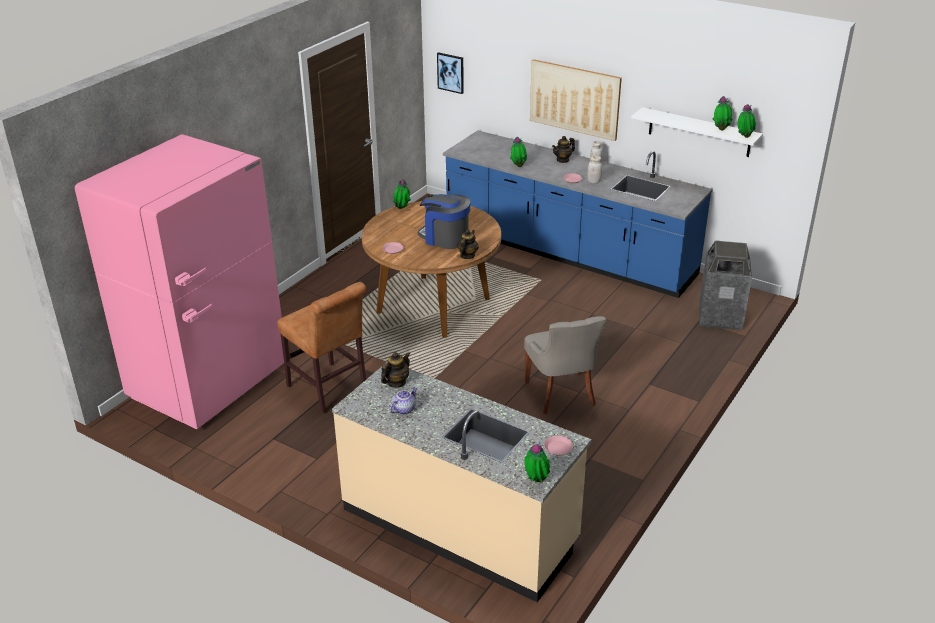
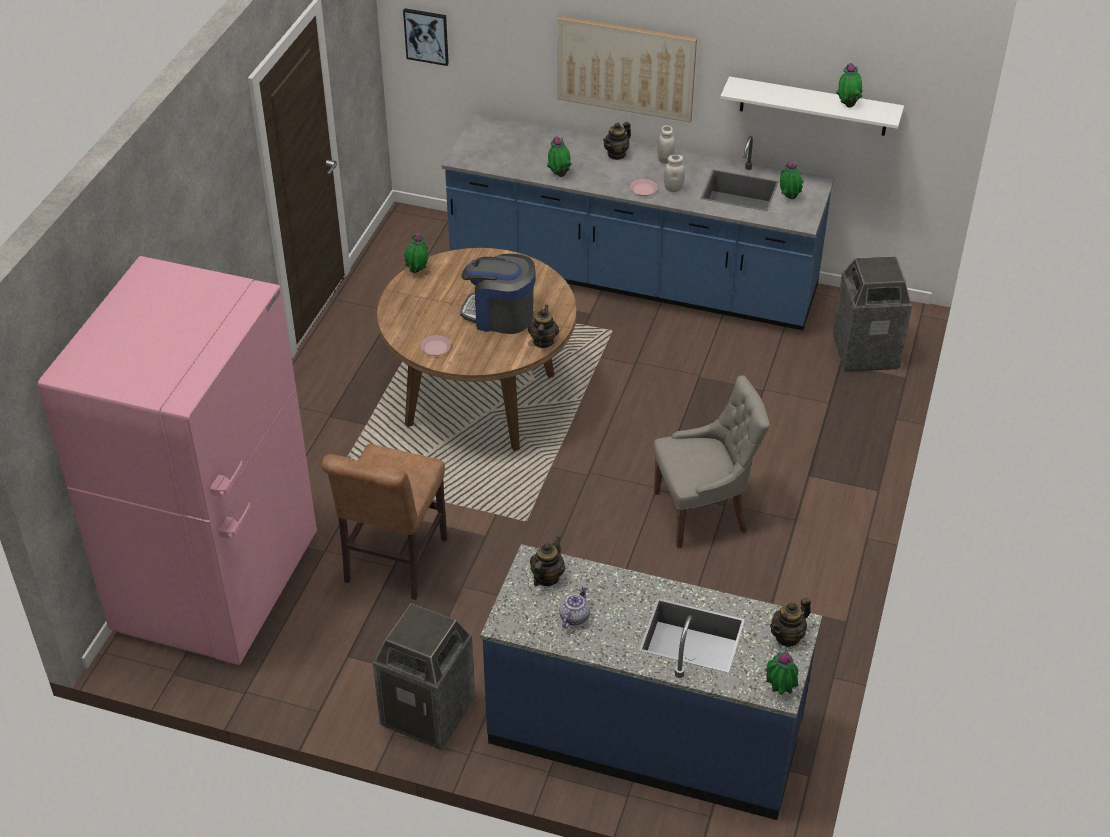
camera: 15 degrees left, 10 degrees up
brown chair [277,282,366,414] -> brown chair turned 75 degrees clockwise [321,444,448,600]
beige counter [332,361,591,602] -> blue counter [480,544,822,820]
grey chair [524,316,607,414] -> grey chair turned 75 degrees counterclockwise [653,375,770,549]
pink plate [544,436,573,455] -> teapot [770,598,811,647]
potted plant [738,104,757,138] -> potted plant moved to [780,160,804,199]
none -> trash can [373,603,475,750]

